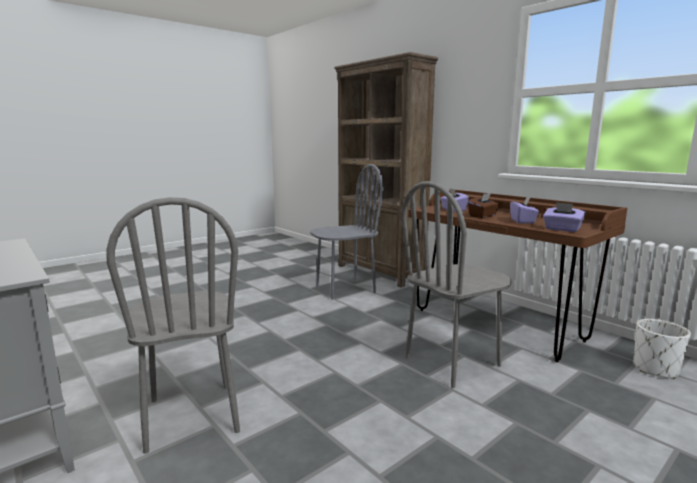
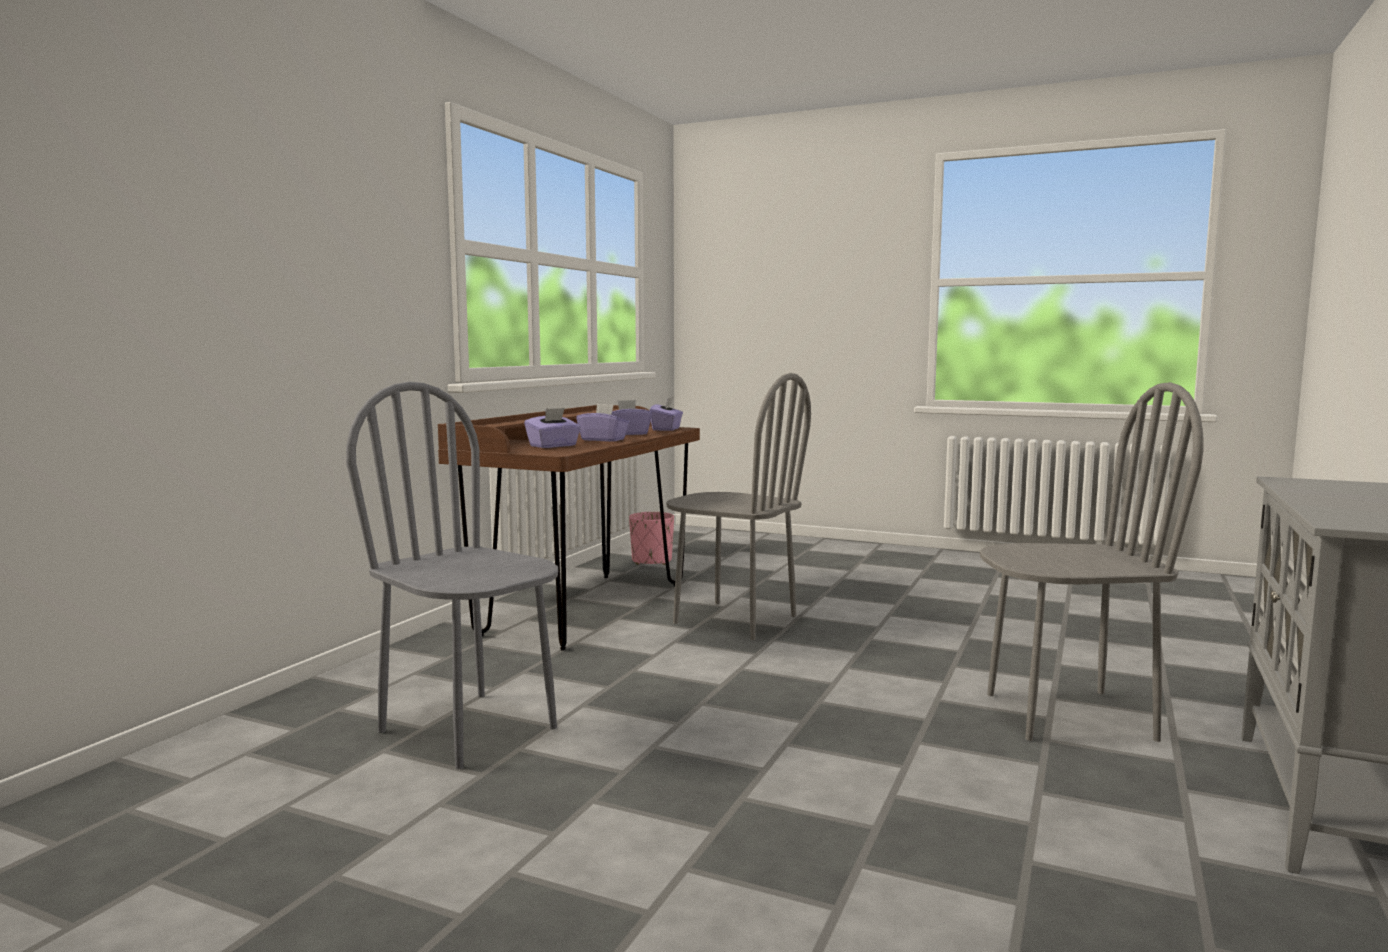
camera: 115 degrees left, 5 degrees down
grey chair [106,197,240,454] -> grey chair turned 45 degrees clockwise [980,382,1203,742]
brown bookcase [334,52,438,288] -> none
brown tissue box [468,193,499,218] -> purple tissue box [576,404,629,442]
white planter [633,319,691,379] -> pink planter [629,512,674,565]

